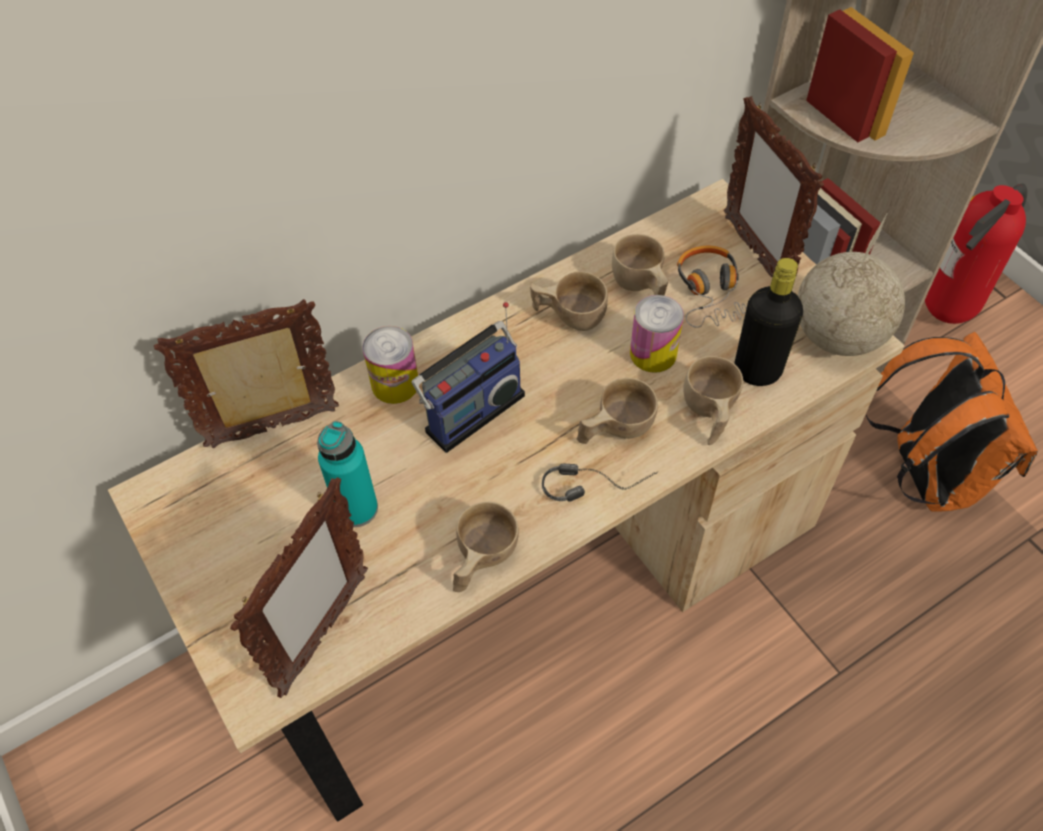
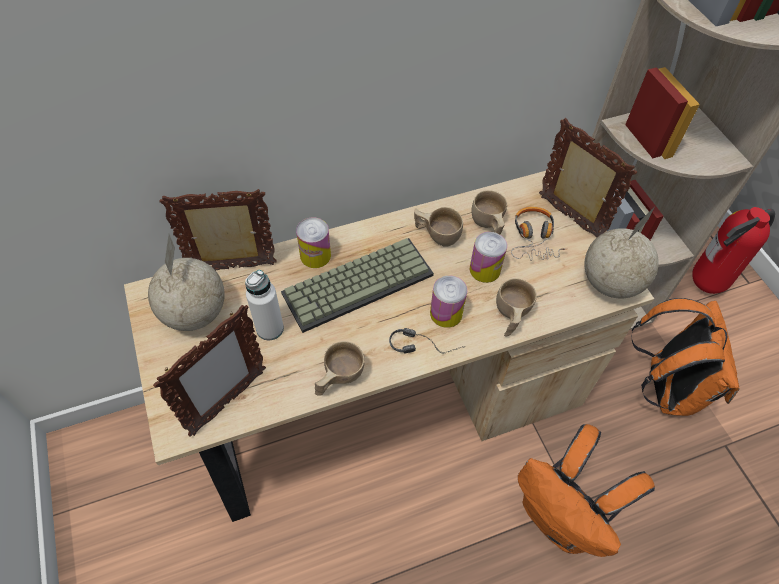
camera: 10 degrees right, 0 degrees up
turquoise bottle [317,421,378,527] -> white bottle [245,270,284,340]
radio [411,302,525,453] -> keyboard [281,238,434,333]
beige cup [577,378,658,444] -> can [430,276,467,328]
picture frame [724,96,824,278] -> picture frame turned 150 degrees clockwise [539,118,637,238]
black bottle [734,258,803,386] -> none
none -> globe [148,234,225,331]
none -> orange backpack [518,424,655,557]

